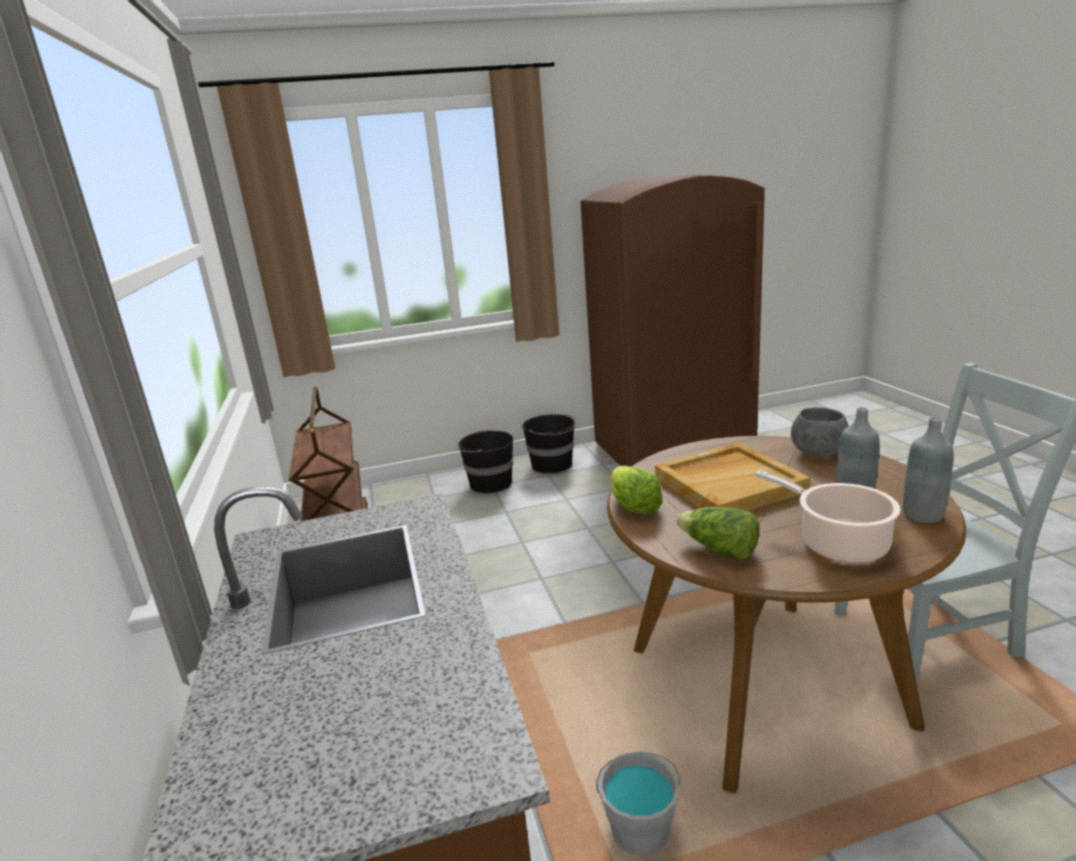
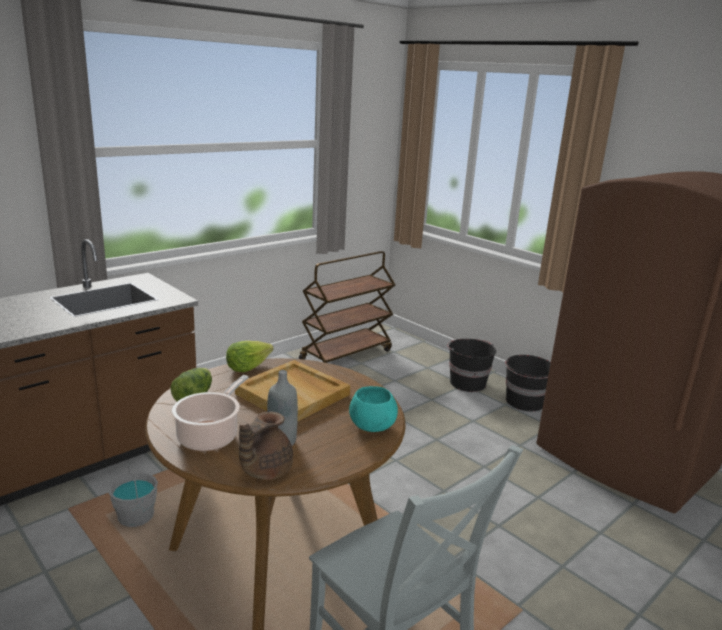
camera: 60 degrees right, 0 degrees up
grey bowl [791,407,849,457] -> turquoise bowl [349,386,398,432]
grey bottle [903,418,954,523] -> brown teapot [239,411,293,479]

